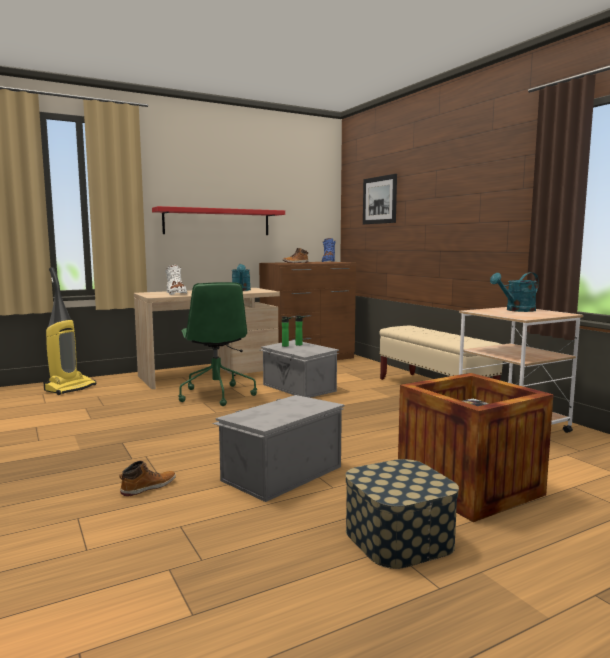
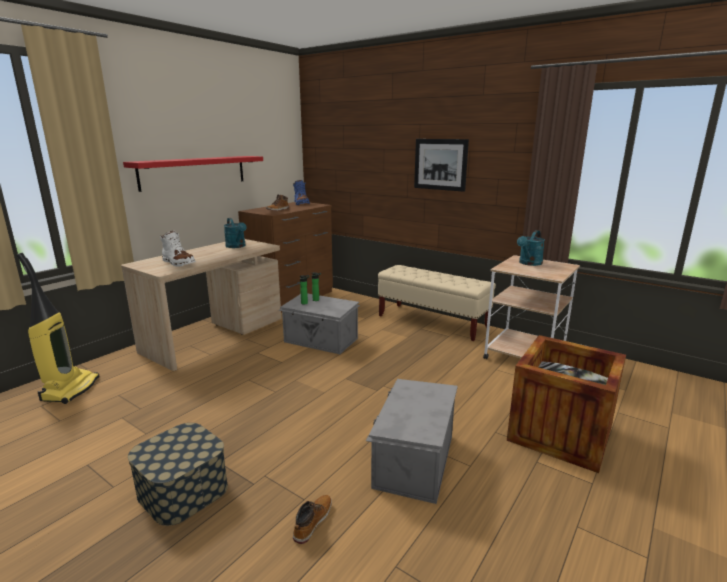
camera: 25 degrees left, 10 degrees up
green office chair [178,282,257,406] -> none
storage box [345,459,459,569] -> storage box moved to [128,423,228,526]
picture [363,174,397,224] -> picture moved to [414,139,469,192]

